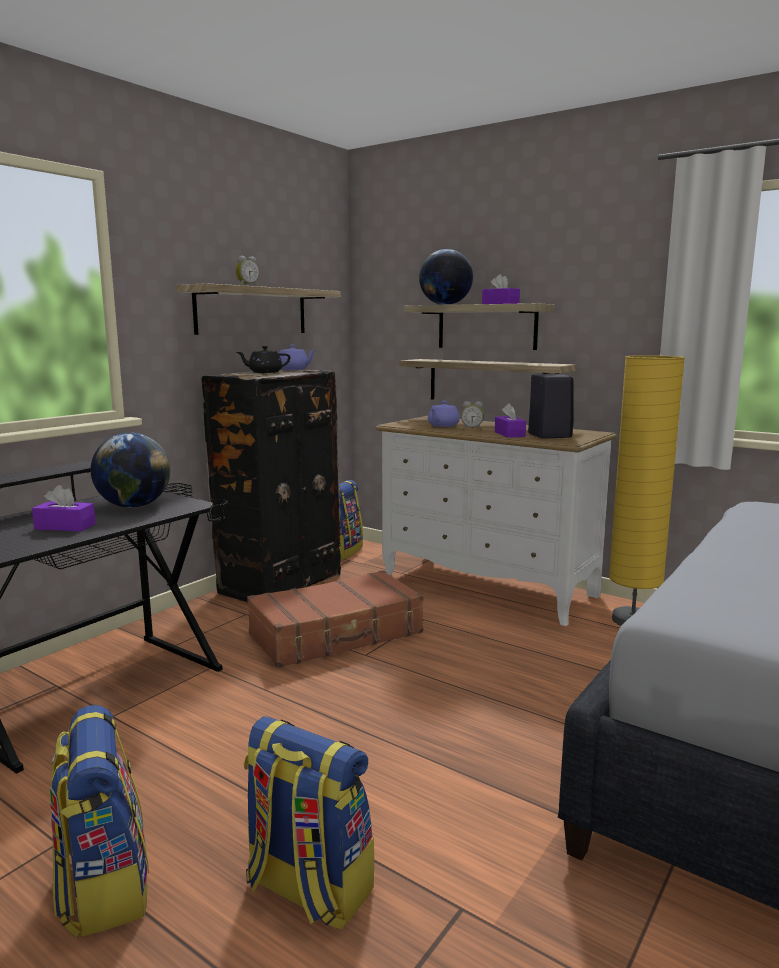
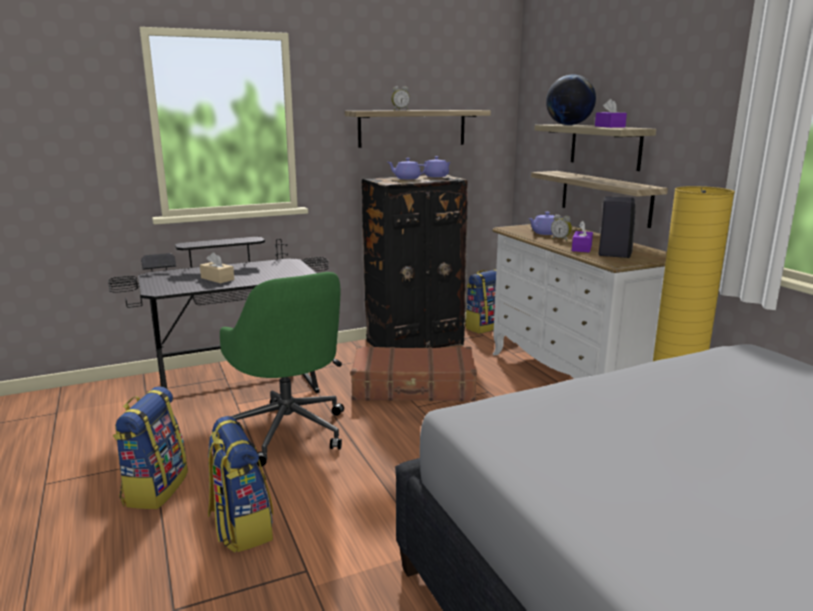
camera: 30 degrees right, 5 degrees up
purple tissue box [32,485,96,531] -> beige tissue box [200,252,234,283]
globe [90,433,170,508] -> none
black teapot [237,346,290,373] -> purple teapot [388,158,427,179]
none -> green office chair [220,272,344,466]

